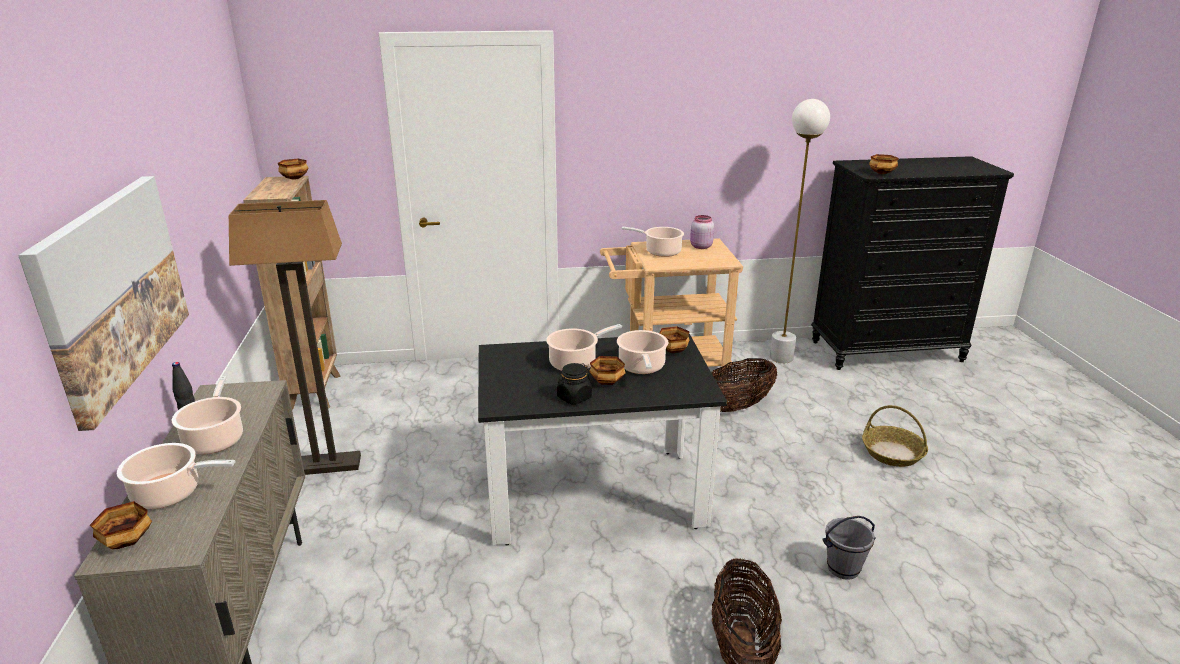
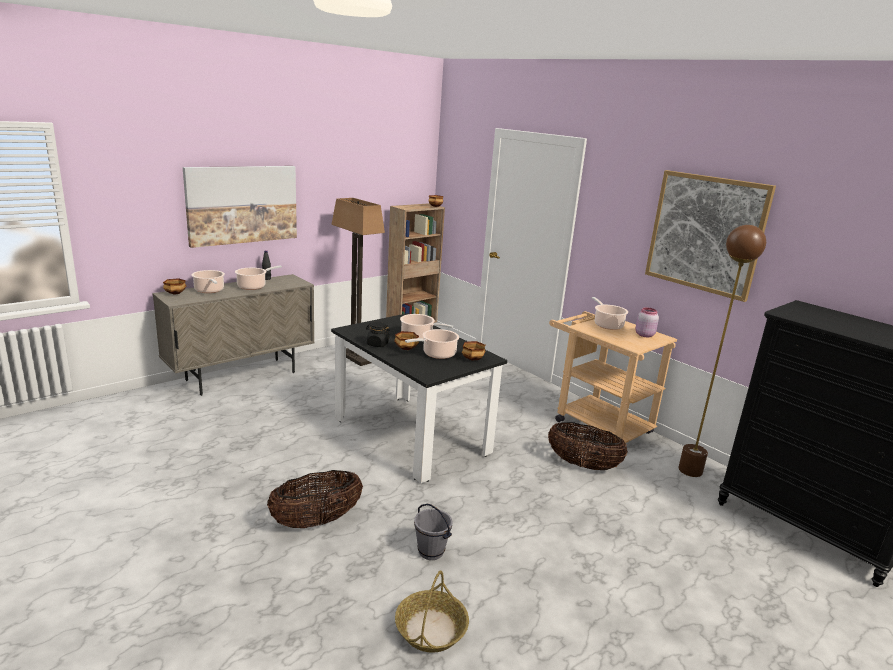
camera: 55 degrees right, 5 degrees down
white floor lamp [770,99,830,363] -> brown floor lamp [678,225,766,477]
basket [862,405,928,467] -> basket moved to [395,571,469,653]
bowl [869,154,899,174] -> none
none -> picture [645,170,776,302]

